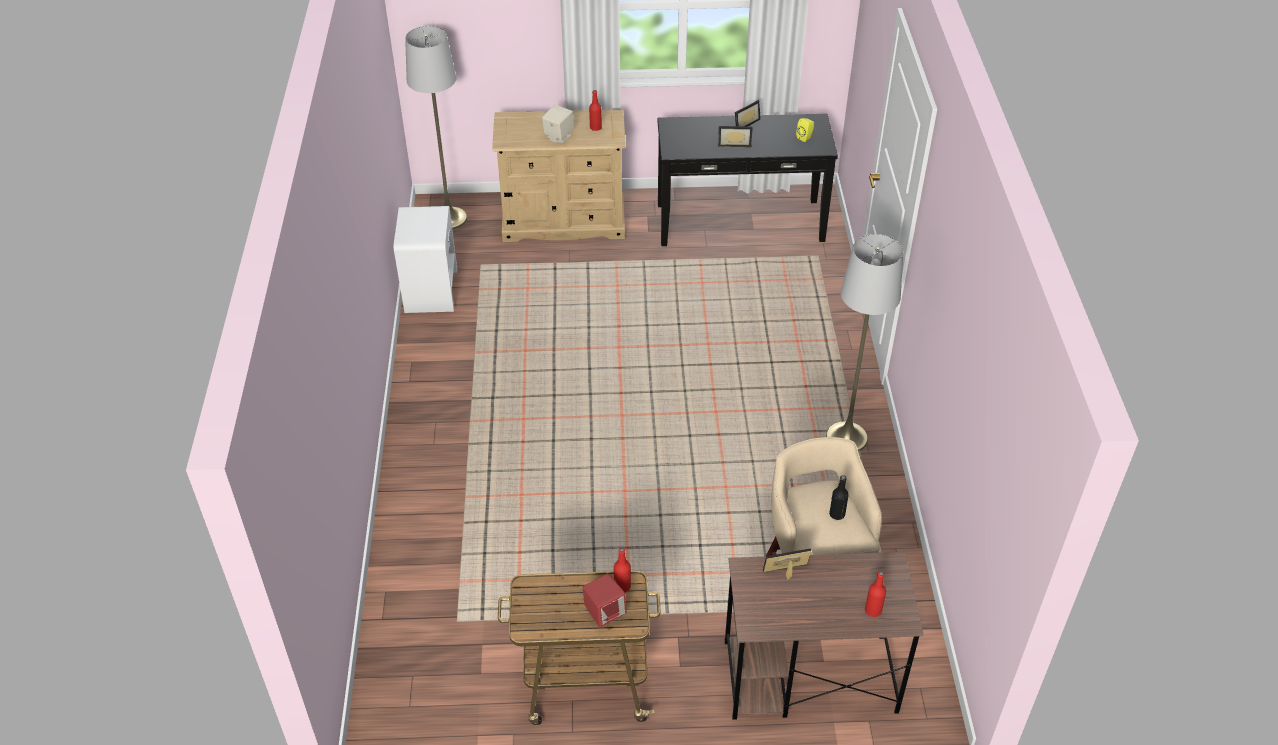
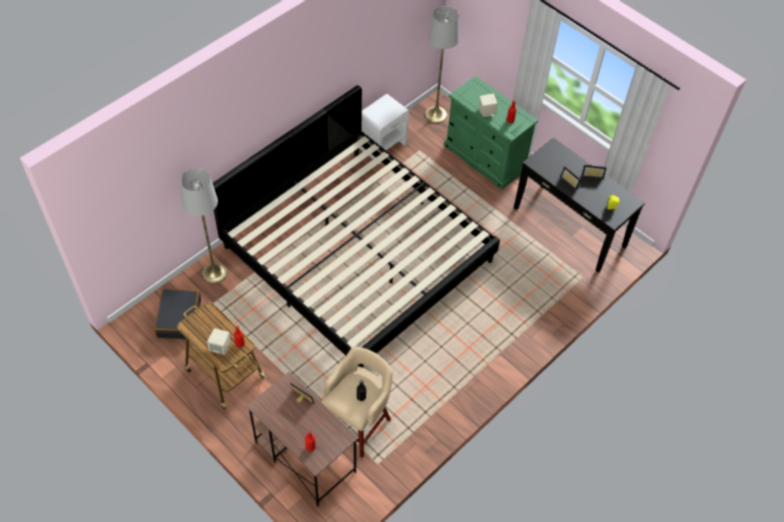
camera: 45 degrees right, 10 degrees up
beige dresser [492,109,626,242] -> green dresser [444,76,538,190]
red speaker [583,574,627,627] -> beige speaker [207,328,230,355]
grey floor lamp [826,234,903,451] -> grey floor lamp moved to [180,168,227,284]
none -> black suitcase [154,289,201,339]
none -> bed [213,85,500,368]

